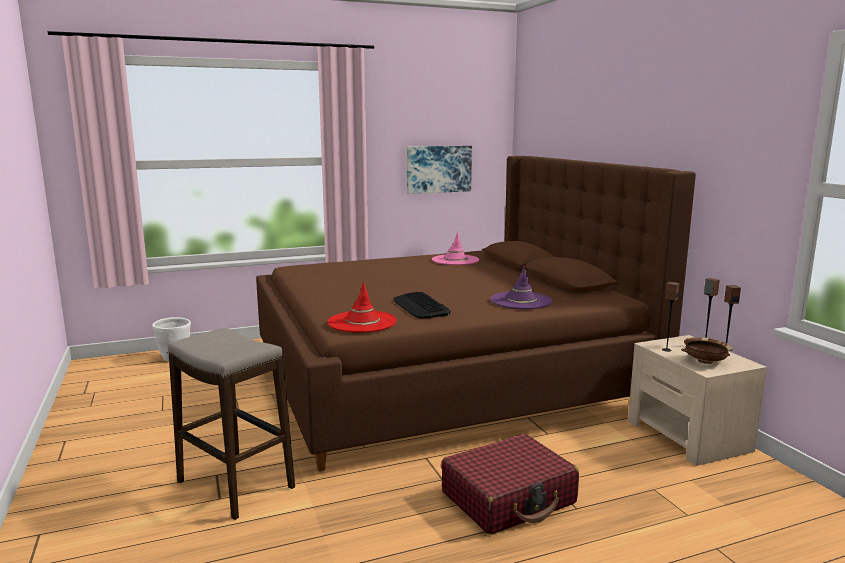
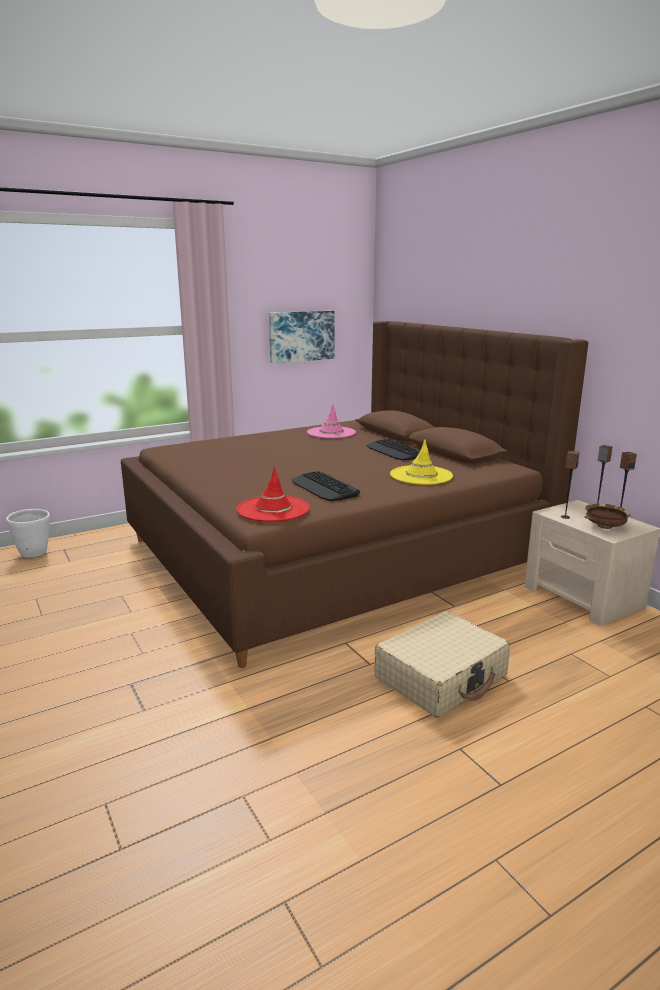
camera: 10 degrees left, 5 degrees up
stool [168,328,295,520] -> none
red suitcase [441,434,579,535] -> beige suitcase [375,611,510,718]
purple hat [490,265,552,309] -> yellow hat [390,439,453,485]
none -> keyboard [367,439,420,460]

